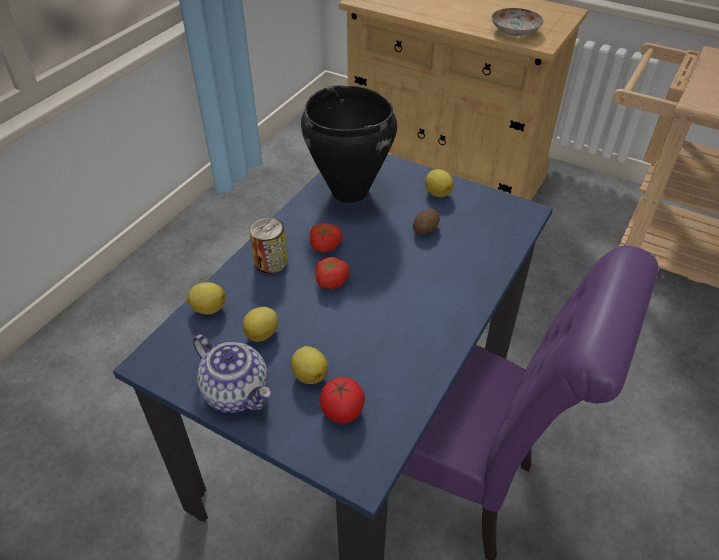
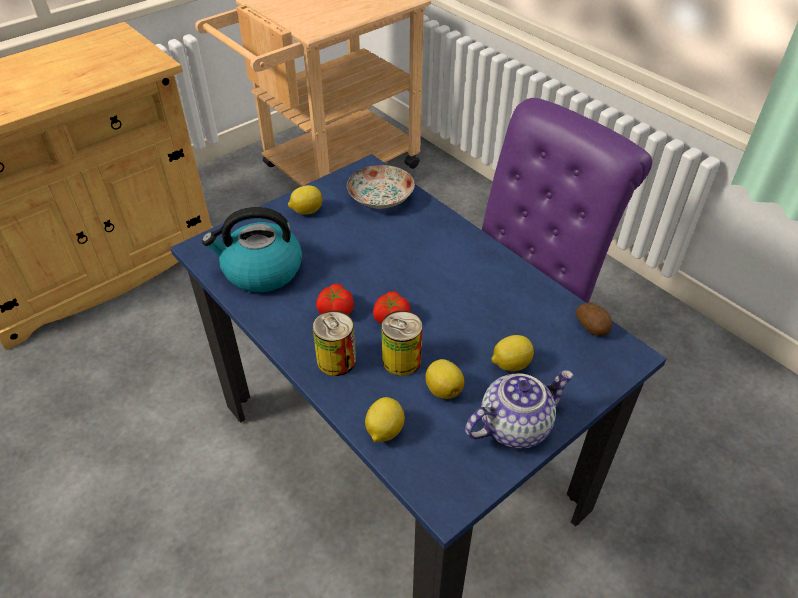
camera: 70 degrees left, 0 degrees up
black cooking pot [301,85,397,203] -> kettle [202,207,302,292]
tomato [320,377,365,424] -> none
potato [413,208,440,234] -> potato moved to [576,302,612,336]
plate [491,8,544,36] -> plate moved to [347,165,415,209]
none -> can [381,311,423,376]

